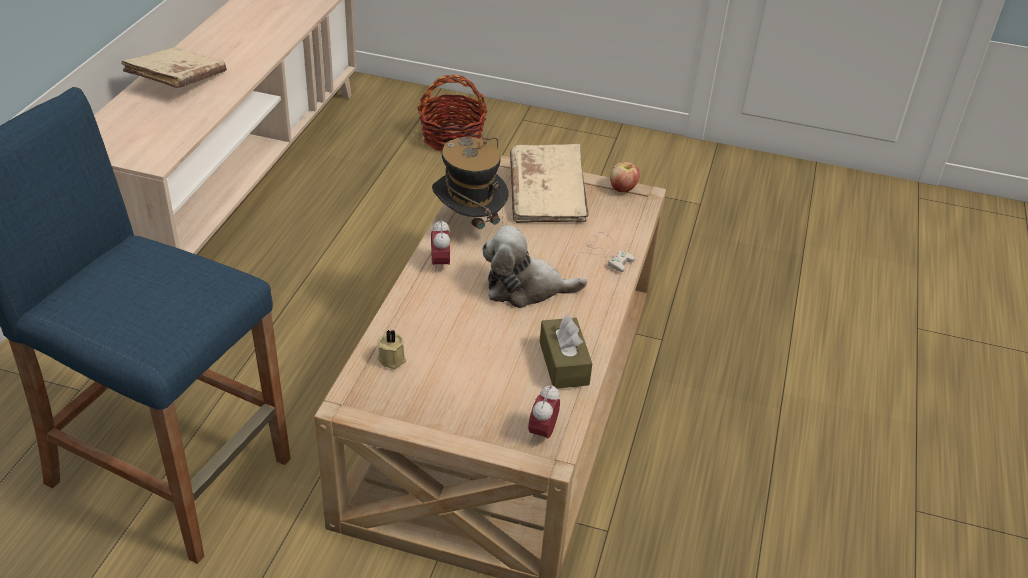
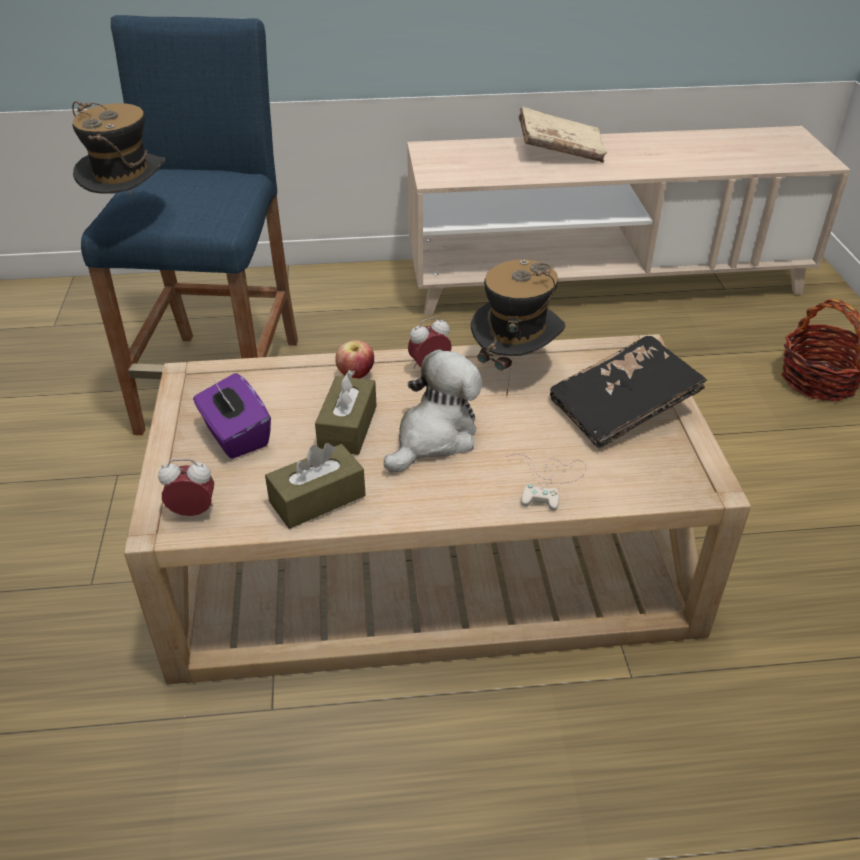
camera: 70 degrees right, 0 degrees up
beige candle [377,330,406,369] -> none
plush toy [482,226,587,308] -> plush toy turned 60 degrees clockwise [384,350,482,473]
beige book [510,144,589,223] -> black book [550,336,707,449]
apple [610,162,640,192] -> apple moved to [335,341,374,378]
none -> hat [72,101,166,195]
none -> purple tissue box [193,373,271,459]
none -> brown tissue box [315,370,377,455]

